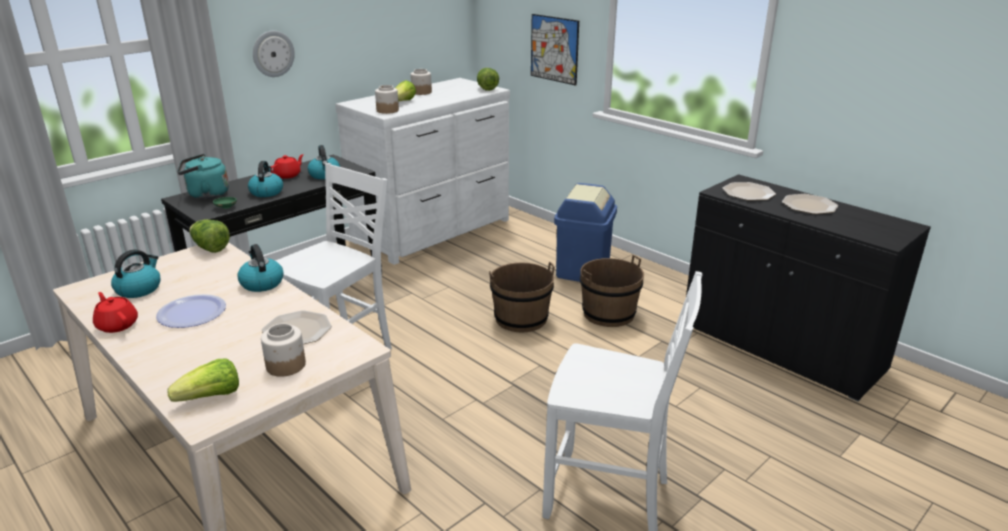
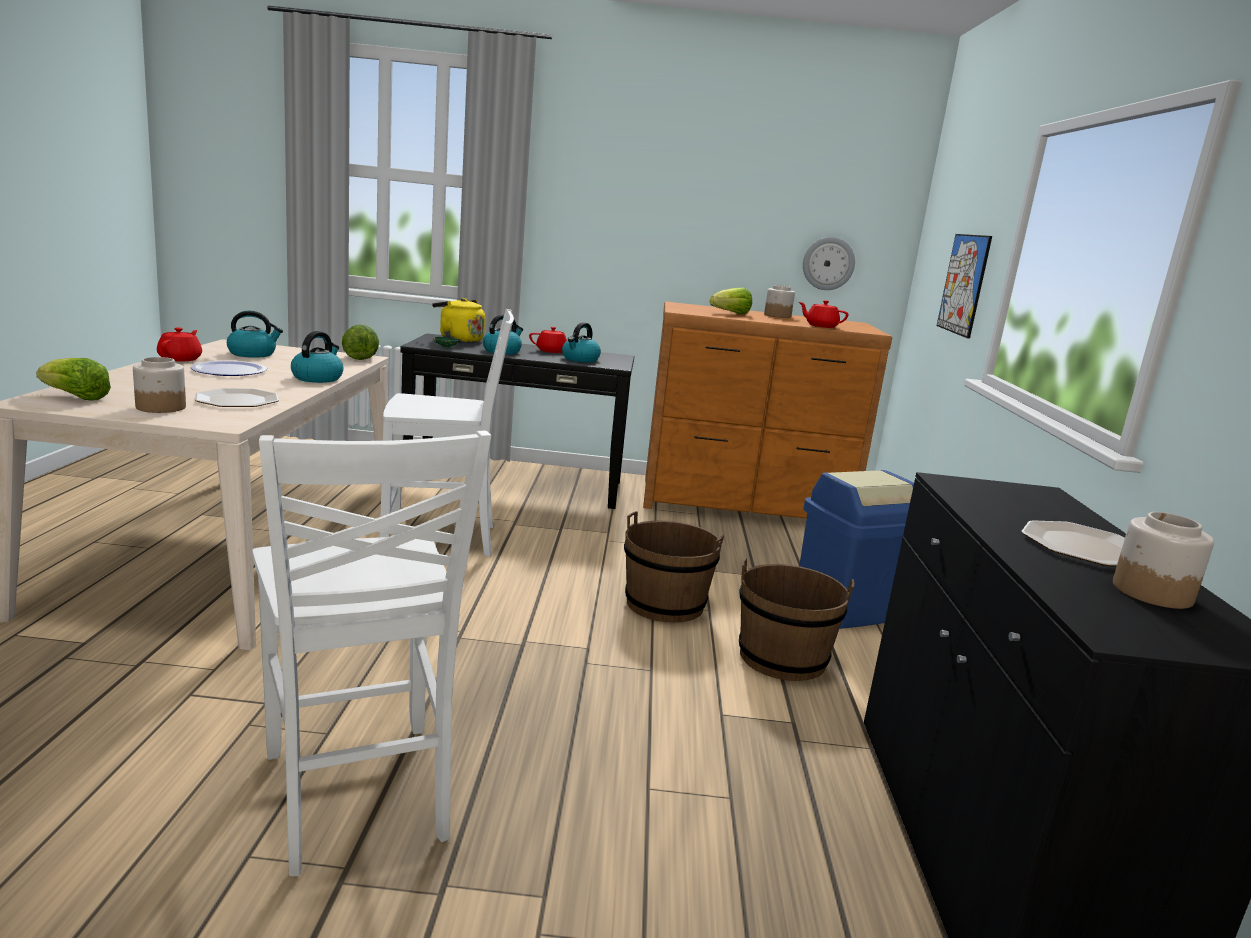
camera: 45 degrees right, 10 degrees down
turquoise kettle [177,154,229,199] -> yellow kettle [432,298,485,343]
wall clock [253,31,295,77] -> wall clock moved to [803,237,855,290]
white dresser [335,78,510,265] -> brown dresser [643,302,892,519]
jar [375,85,399,114] -> jar moved to [1113,512,1214,609]
lettuce [477,68,499,91] -> none
plate [722,182,776,200] -> none
none -> red teapot [799,300,848,328]

